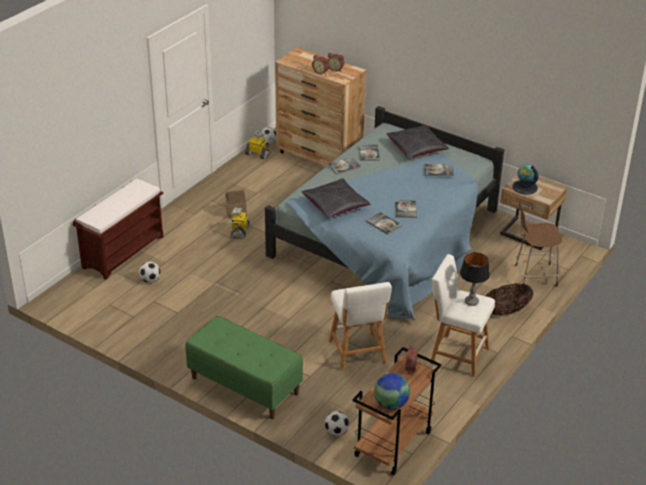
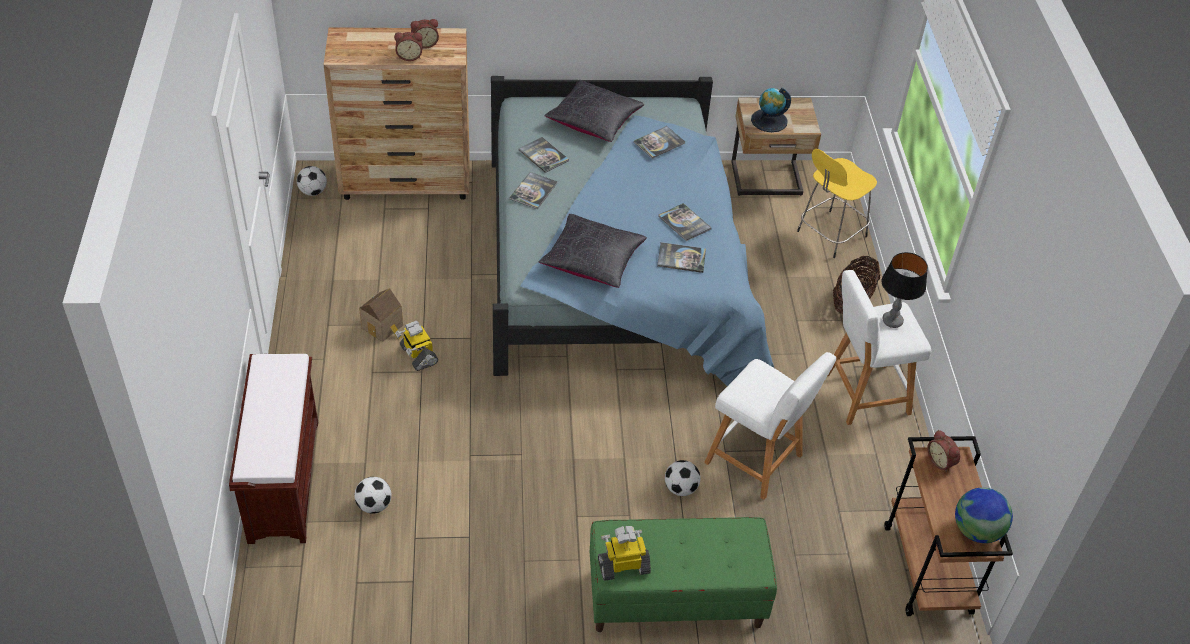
camera: 40 degrees left, 10 degrees up
toy robot [245,131,270,160] -> toy robot moved to [598,526,651,581]
football [325,411,349,436] -> football moved to [665,460,700,496]
brown stool [515,203,562,286] -> yellow stool [797,149,877,258]

